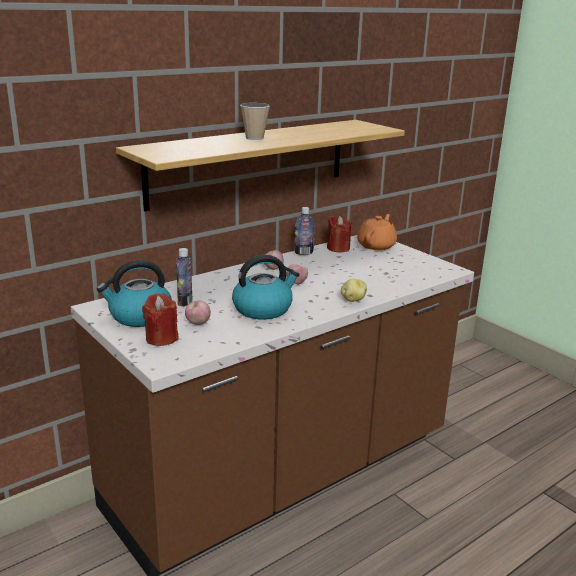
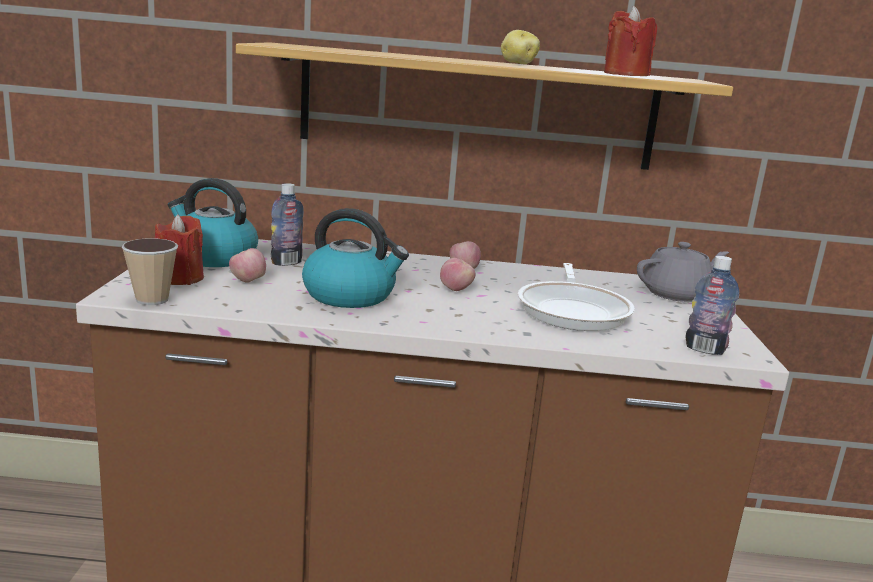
camera: 40 degrees right, 5 degrees down
cup [240,103,270,140] -> cup moved to [122,238,178,305]
bottle [294,207,315,255] -> bottle moved to [685,256,739,355]
red candle [327,216,351,252] -> red candle moved to [604,6,657,76]
potato [341,279,367,302] -> potato moved to [501,30,540,64]
orange teapot [357,214,397,250] -> grey teapot [637,242,729,302]
none -> frying pan [518,263,635,331]

